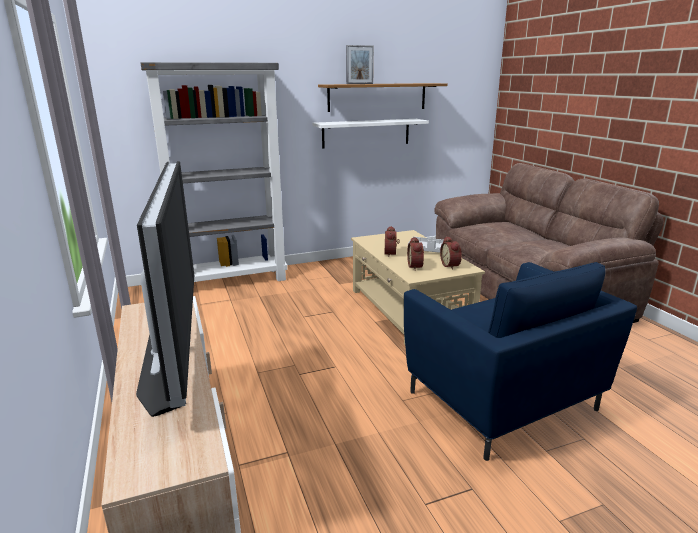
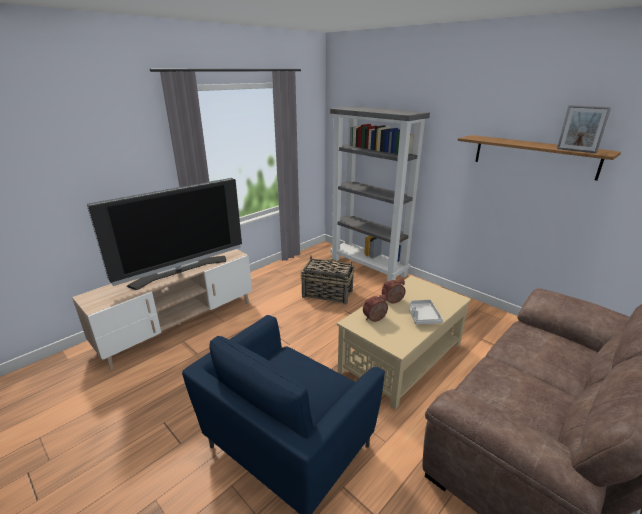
camera: 65 degrees right, 5 degrees up
white shelf [313,119,429,149] -> none
picture frame [346,45,374,84] -> picture frame moved to [557,105,611,153]
alarm clock [440,236,462,270] -> none
none -> basket [300,256,355,305]

